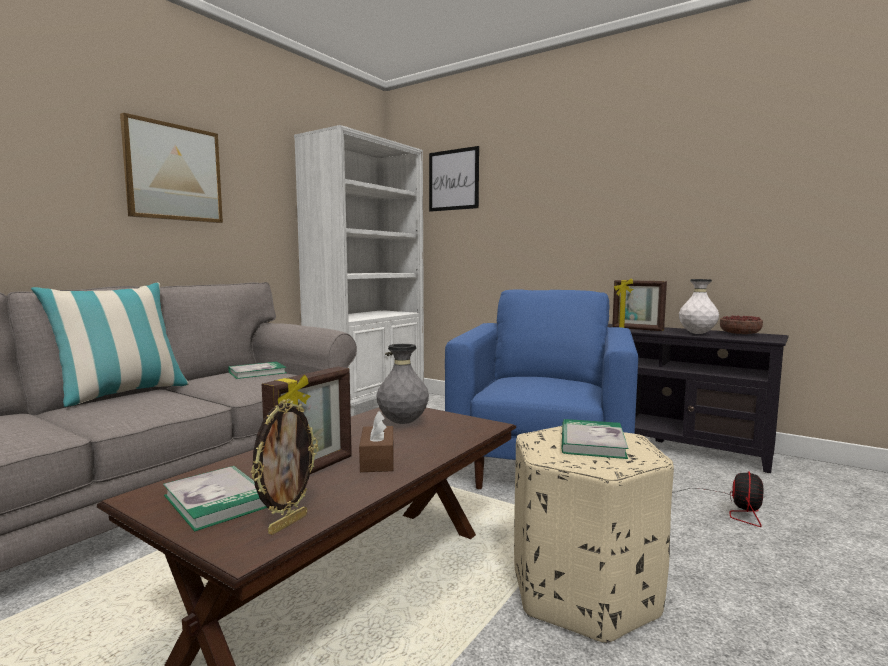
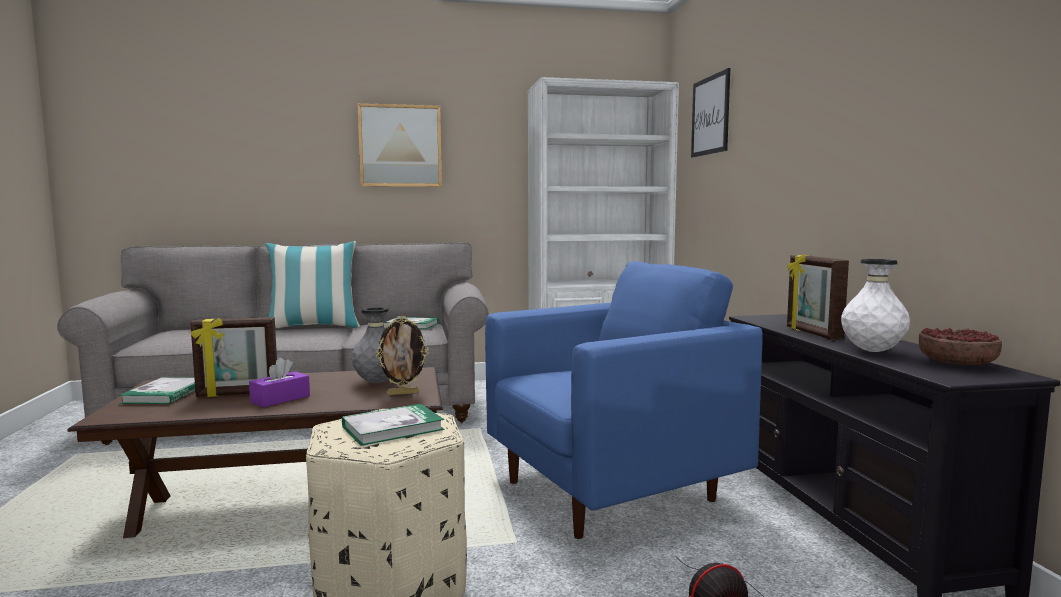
camera: 45 degrees right, 0 degrees up
picture frame [251,399,319,535] -> picture frame moved to [375,316,429,395]
brown tissue box [359,411,394,472] -> purple tissue box [249,357,310,407]

